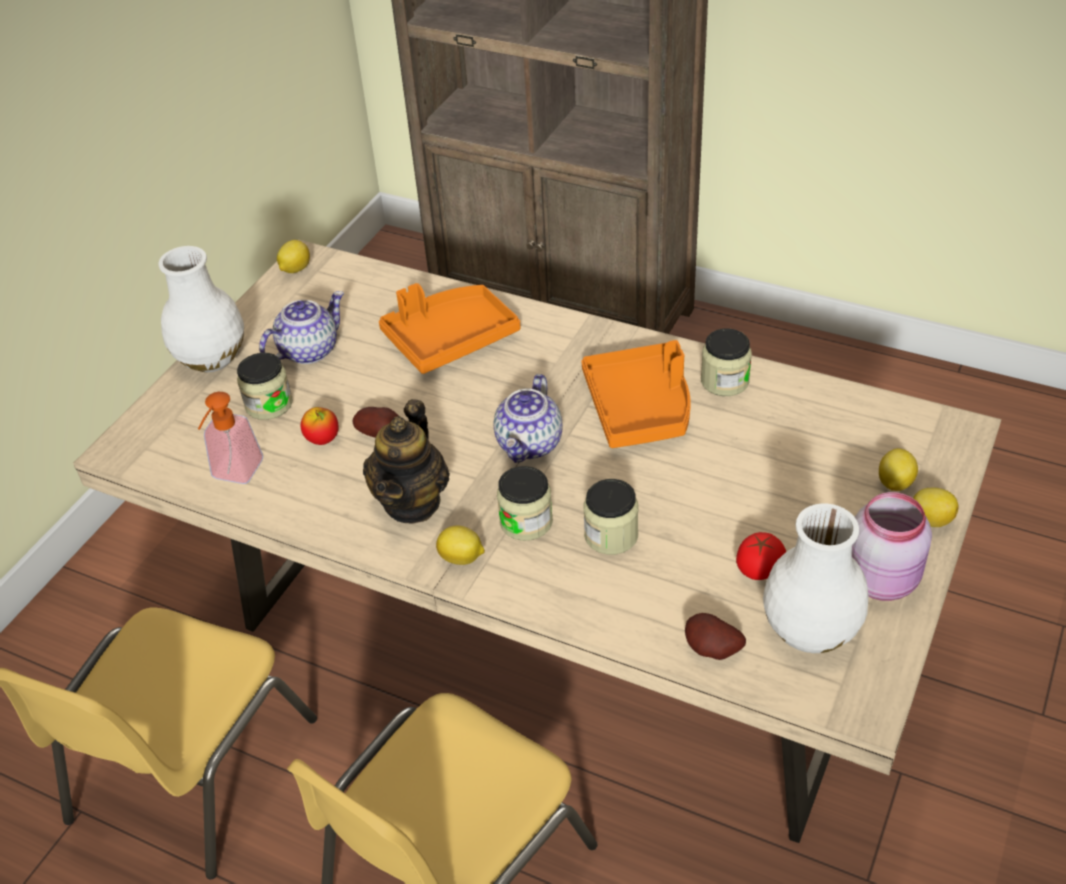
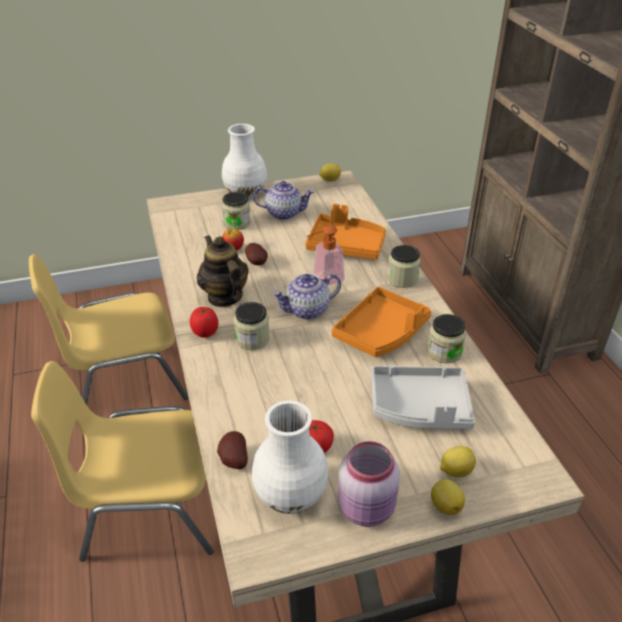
camera: 45 degrees right, 5 degrees down
soap dispenser [198,392,263,484] -> soap dispenser moved to [306,225,345,285]
teapot [363,399,450,524] -> teapot turned 90 degrees clockwise [197,235,249,307]
lemon [436,525,485,565] -> tomato [190,307,218,338]
jar [583,479,638,555] -> jar moved to [387,245,421,288]
none -> grey tray [371,365,475,429]

